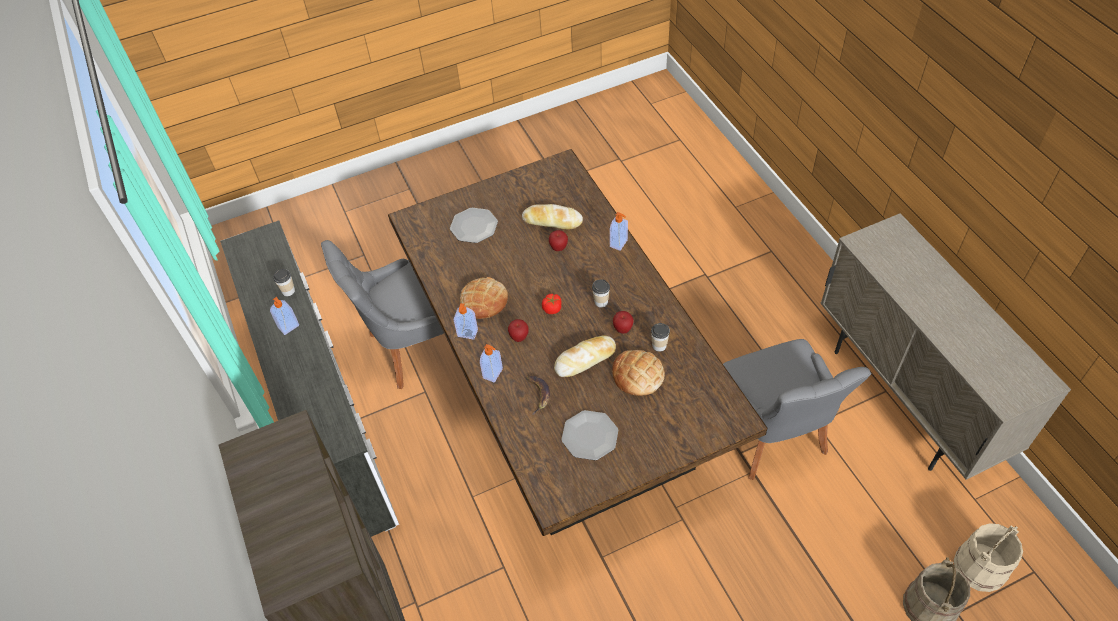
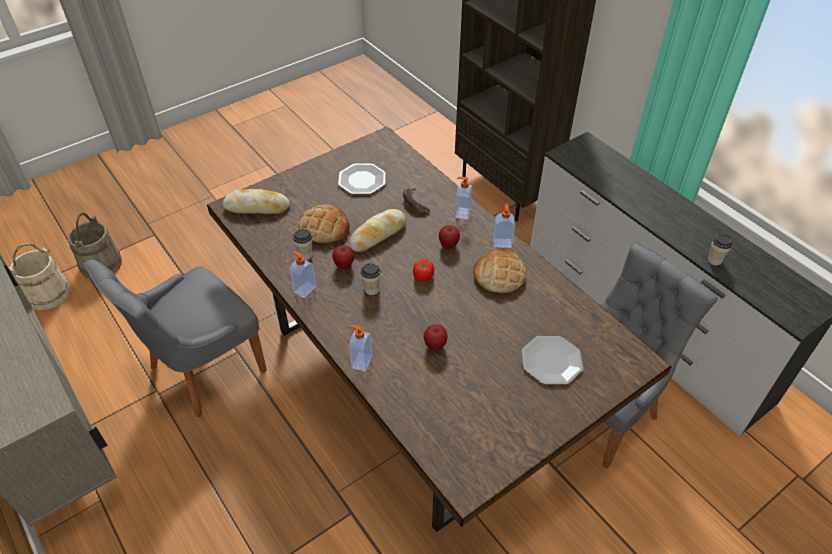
camera: 165 degrees right, 5 degrees down
soap dispenser [270,297,299,335] -> soap dispenser moved to [290,251,317,298]
bread [522,204,583,229] -> bread moved to [223,189,290,214]
grey chair [723,339,872,480] -> grey chair turned 105 degrees counterclockwise [83,260,267,417]

